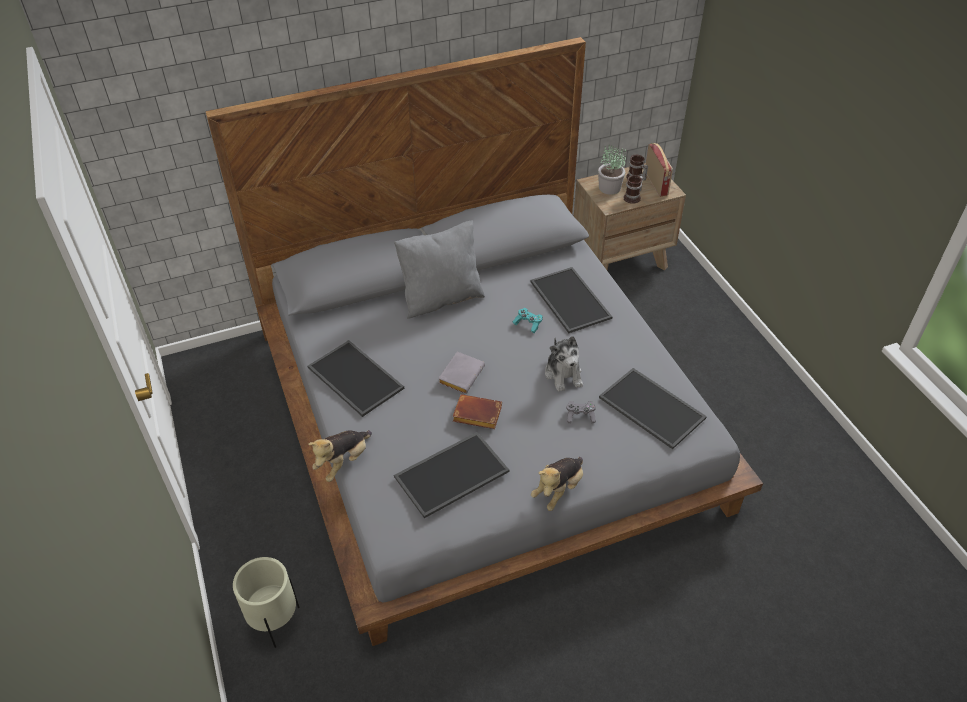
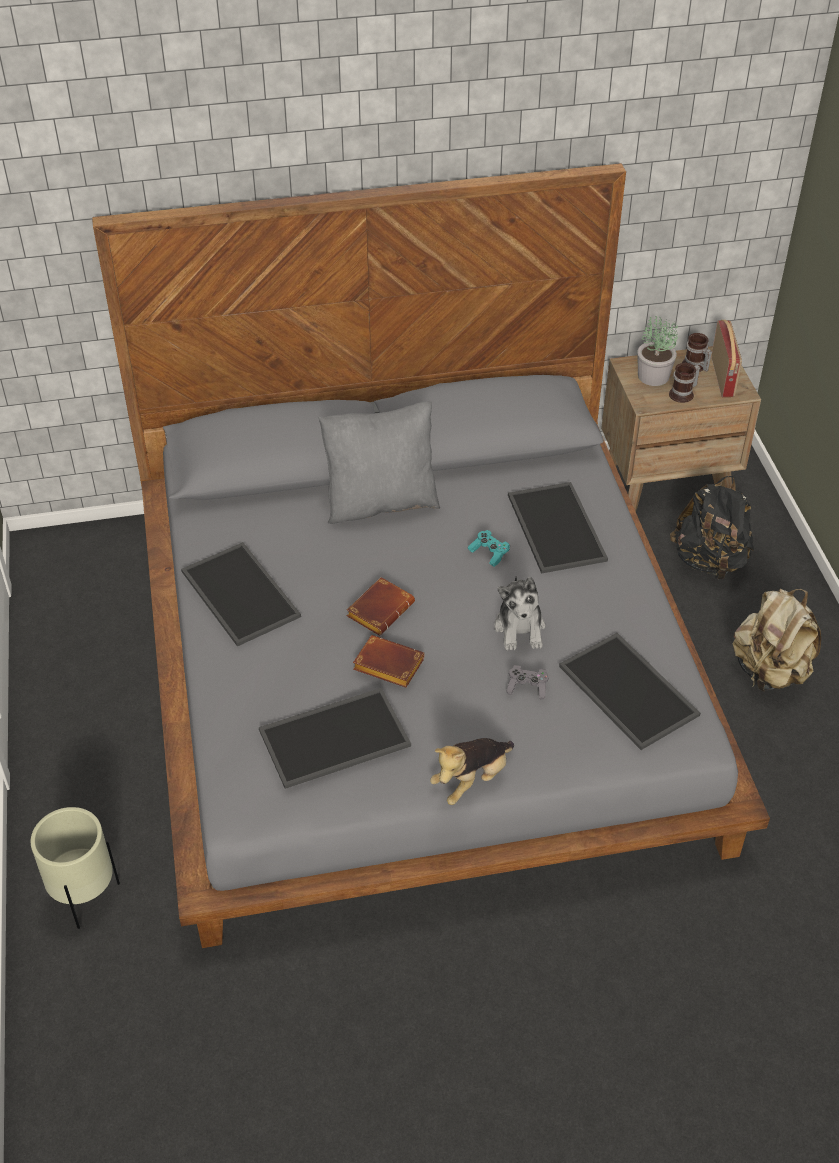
camera: 10 degrees right, 0 degrees up
plush toy [308,430,372,482] -> none
grey book [438,352,485,394] -> brown book [347,577,415,636]
none -> black backpack [670,476,754,579]
none -> beige backpack [733,589,821,692]

